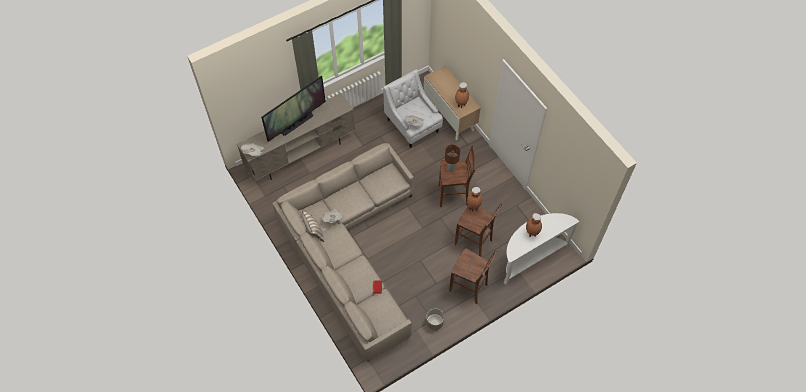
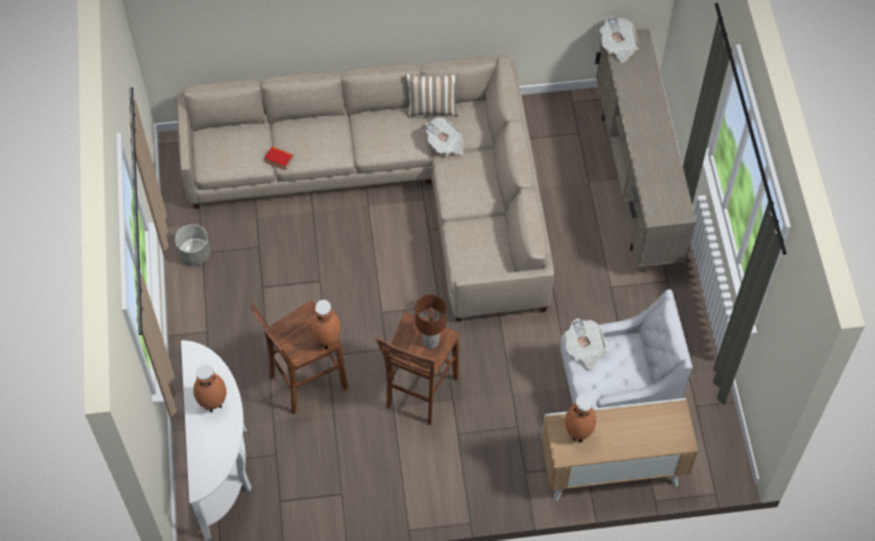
camera: 115 degrees right, 0 degrees up
television [261,76,326,142] -> none
brown stool [449,248,498,304] -> none

